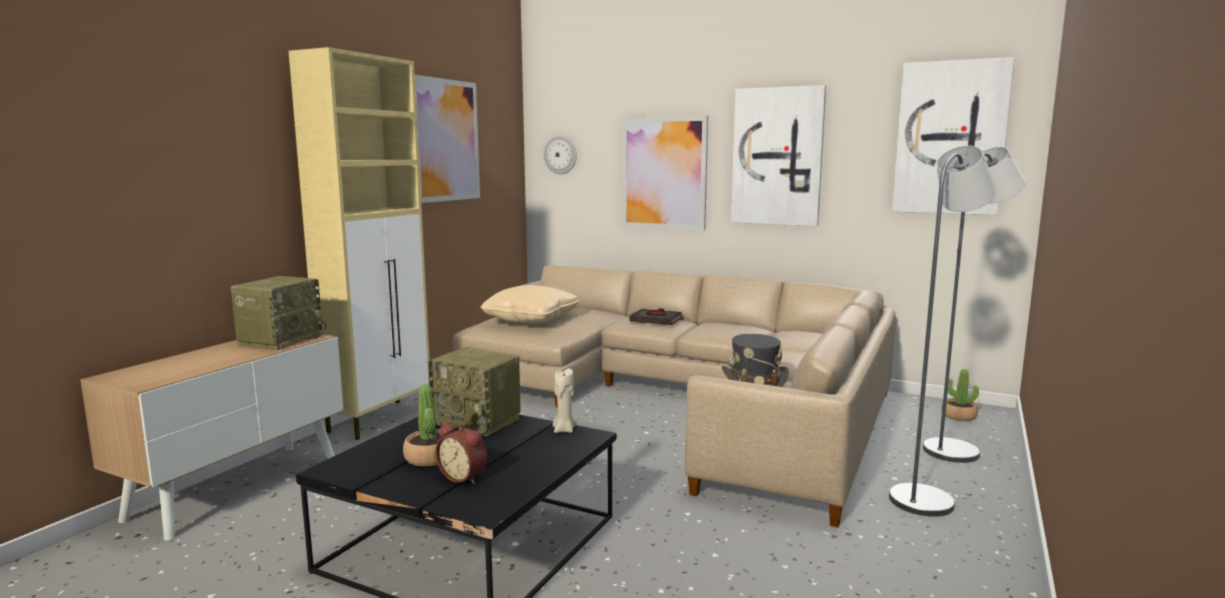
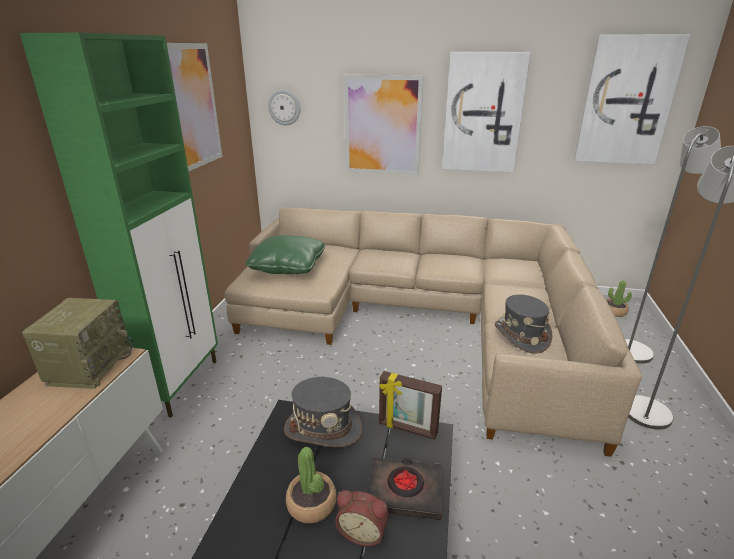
camera: 15 degrees left, 15 degrees up
beige cabinet [289,47,431,440] -> green cabinet [20,33,218,417]
radio [428,347,521,436] -> grey hat [284,377,362,447]
beige pillow [480,285,580,323] -> green pillow [245,235,326,274]
beige candle [553,369,577,433] -> picture frame [379,371,442,440]
black book [630,308,682,325] -> black book moved to [366,457,442,520]

